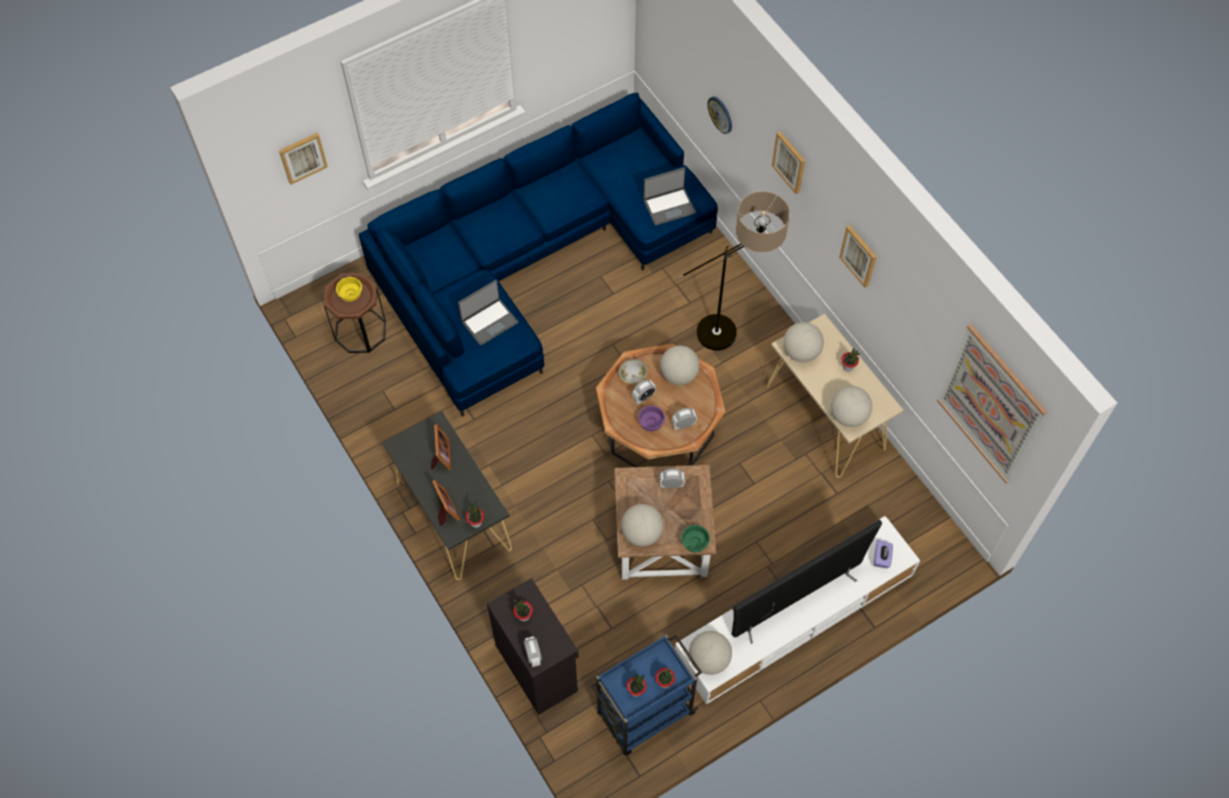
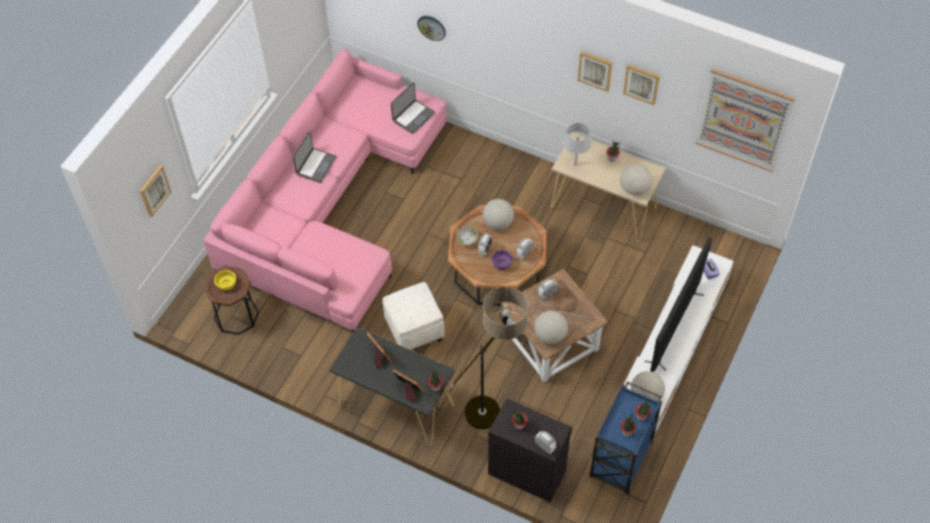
camera: 30 degrees left, 5 degrees down
blue sofa [359,93,718,417] -> pink sofa [203,48,447,333]
laptop [458,280,518,346] -> laptop moved to [293,131,337,183]
floor lamp [674,191,790,351] -> floor lamp moved to [447,287,528,429]
green bowl [681,525,710,553] -> none
picture [772,131,805,194] -> picture moved to [623,64,660,105]
globe [783,322,824,362] -> grey table lamp [563,123,592,166]
none -> white ottoman [383,282,445,350]

